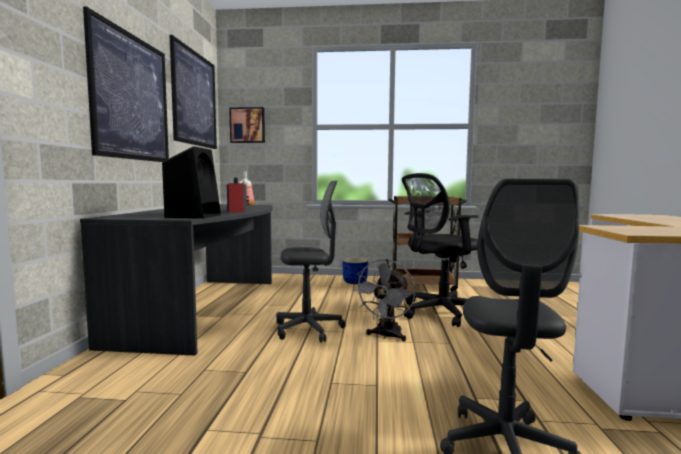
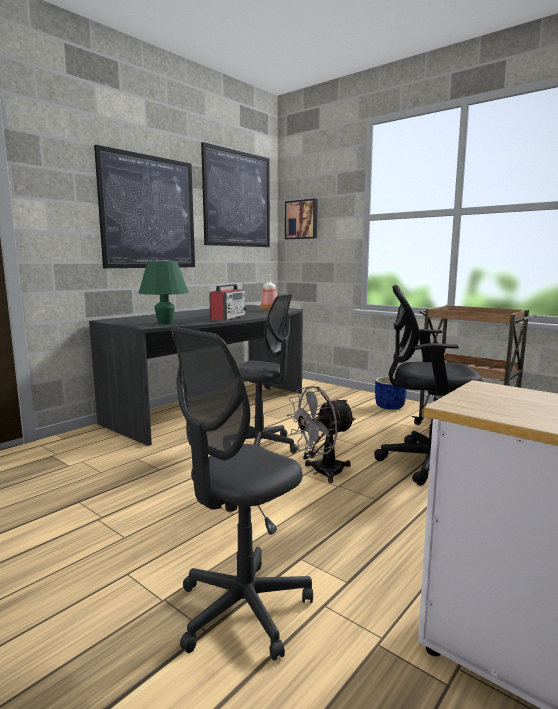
camera: 35 degrees right, 5 degrees up
black speaker [162,146,221,218] -> green table lamp [139,261,188,324]

